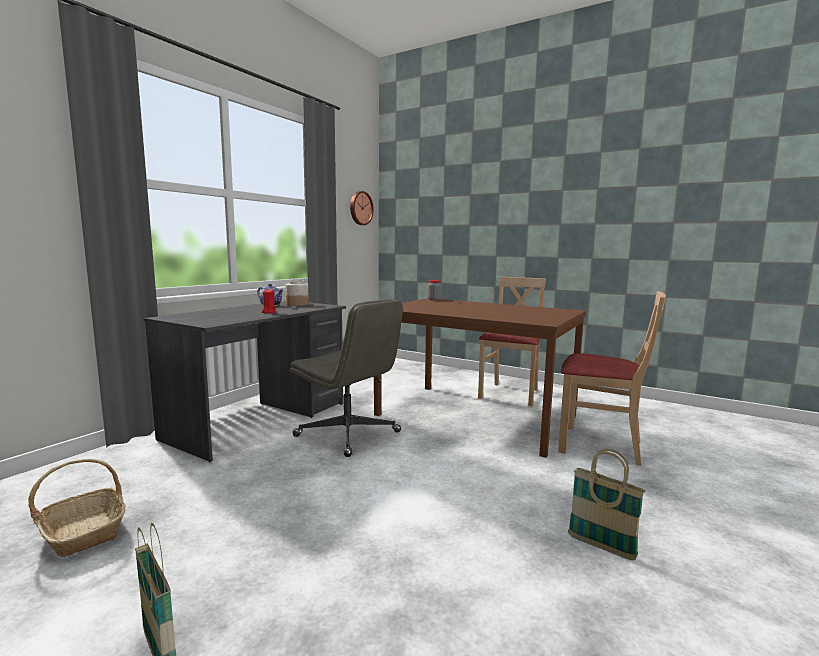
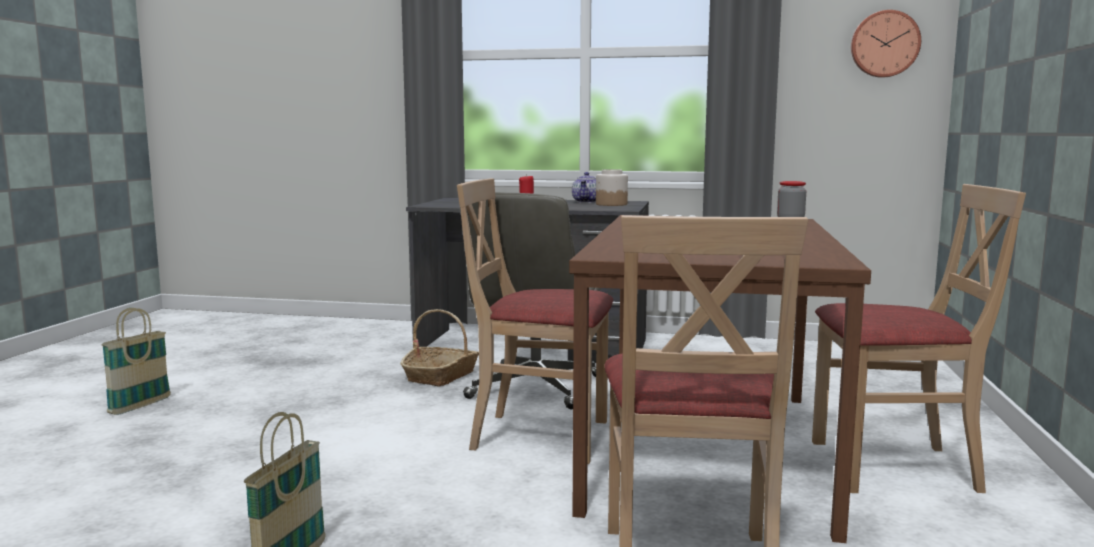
camera: 70 degrees right, 0 degrees up
basket [28,459,125,557] -> basket moved to [400,309,479,387]
none -> beige chair [457,178,613,464]

